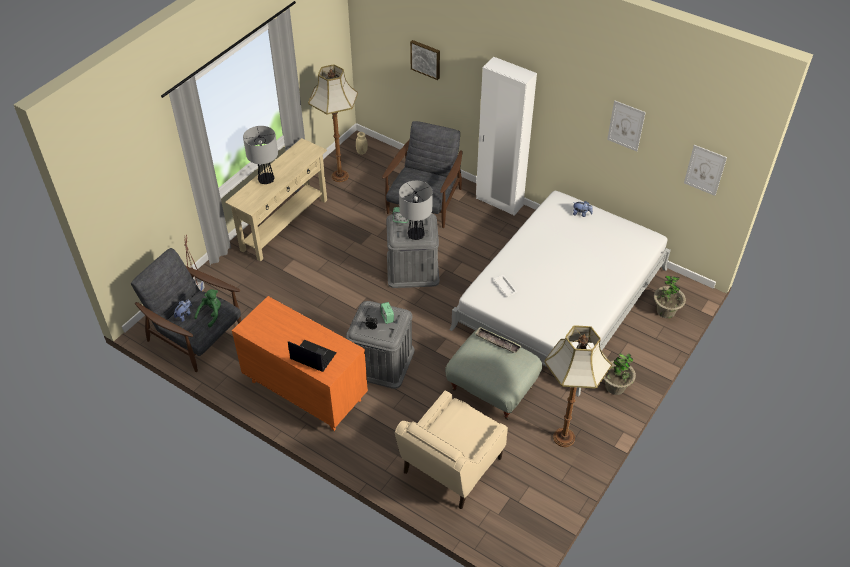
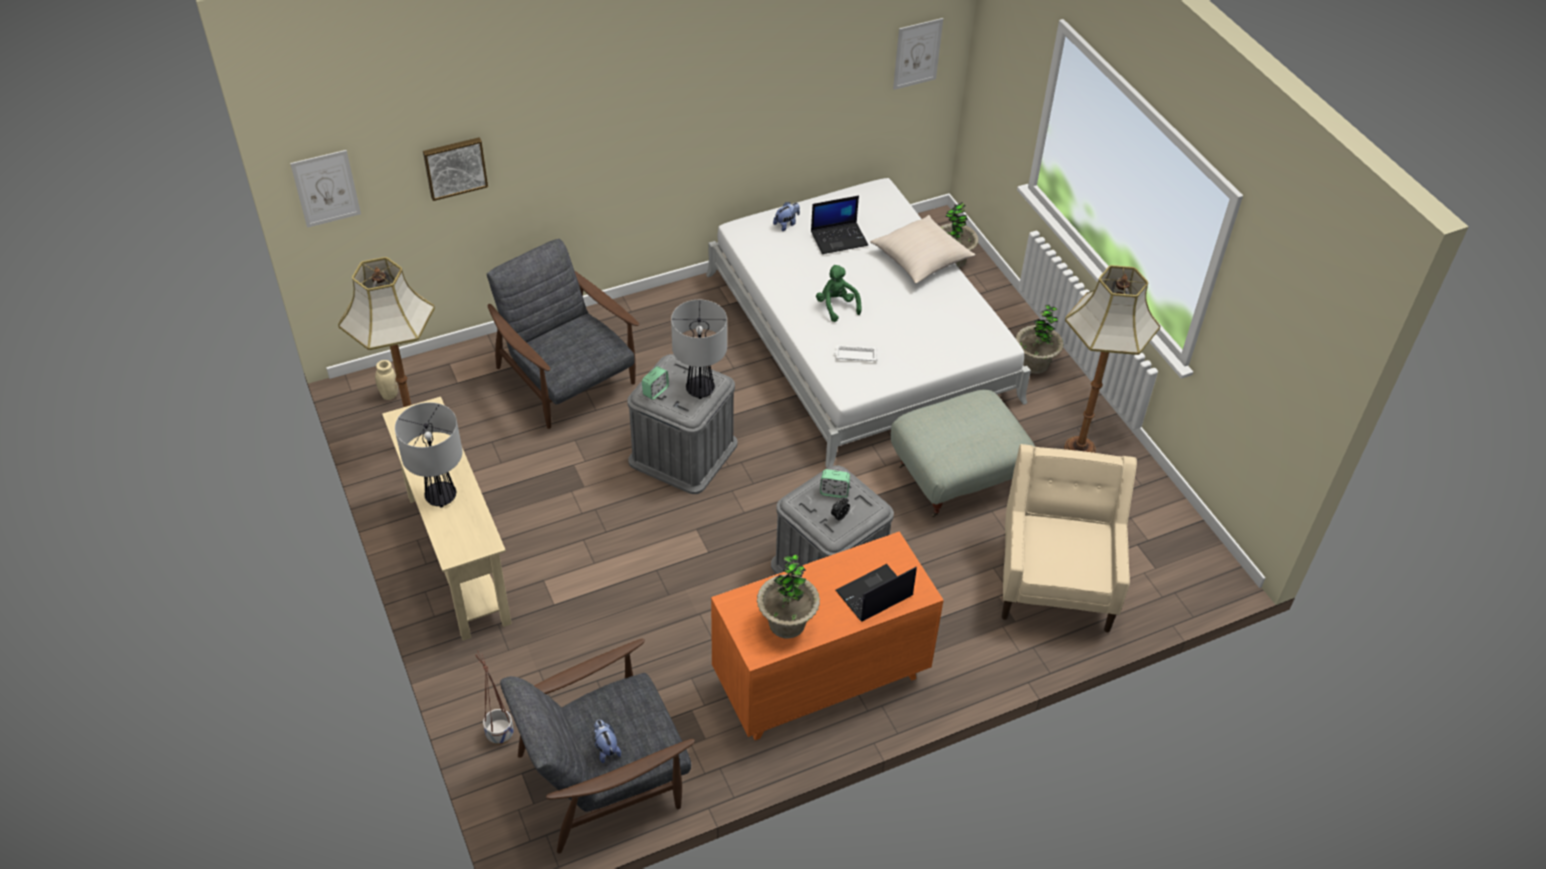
camera: 60 degrees left, 0 degrees up
green plush toy [194,289,221,328] -> green plush toy moved to [816,265,861,322]
beige armchair [395,390,508,509] -> beige armchair turned 150 degrees counterclockwise [1001,444,1137,632]
tray [475,327,521,353] -> none
white wardrobe [476,57,537,216] -> none
picture [607,101,646,151] -> picture moved to [290,150,361,228]
none -> potted plant [757,554,820,639]
none -> laptop [811,196,868,254]
none -> beige pillow [870,215,976,283]

